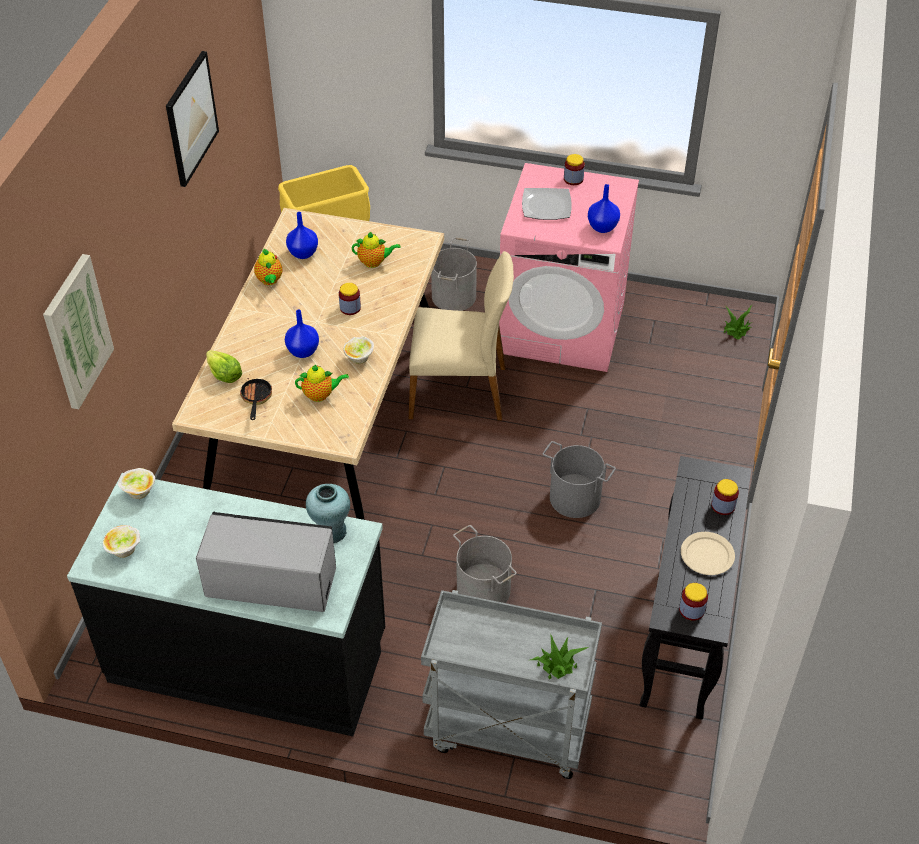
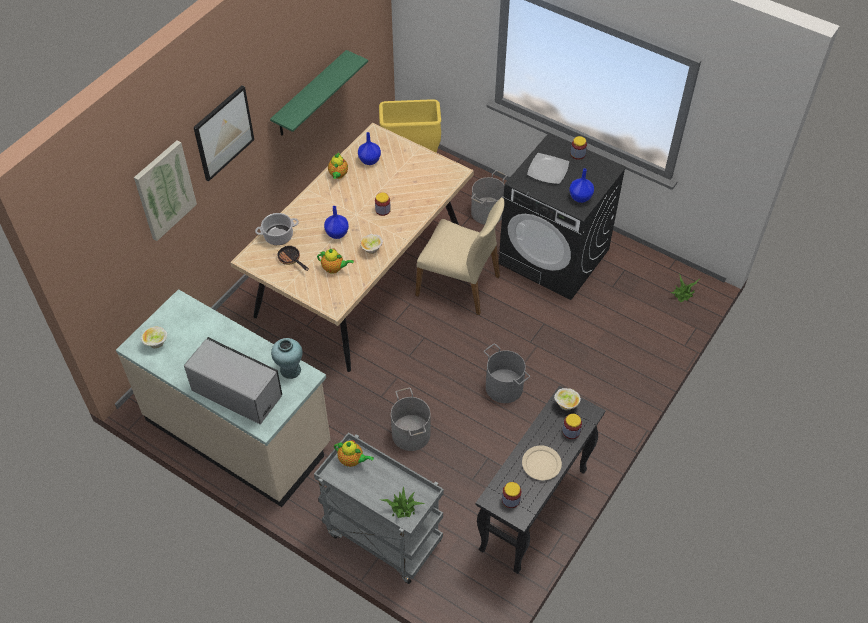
camera: 20 degrees right, 5 degrees up
black counter [67,473,385,736] -> beige counter [116,289,331,507]
bowl [118,468,155,499] -> bowl moved to [554,388,581,411]
picture [166,51,219,187] -> picture moved to [193,85,254,181]
lettuce [206,350,242,383] -> cooking pot [255,213,299,245]
frying pan [240,378,272,420] -> frying pan turned 60 degrees counterclockwise [277,246,309,271]
teapot [352,232,400,268] -> teapot moved to [334,440,374,467]
pink washing machine [499,163,639,372] -> black washing machine [499,133,626,300]
none -> green shelf [270,50,368,136]

